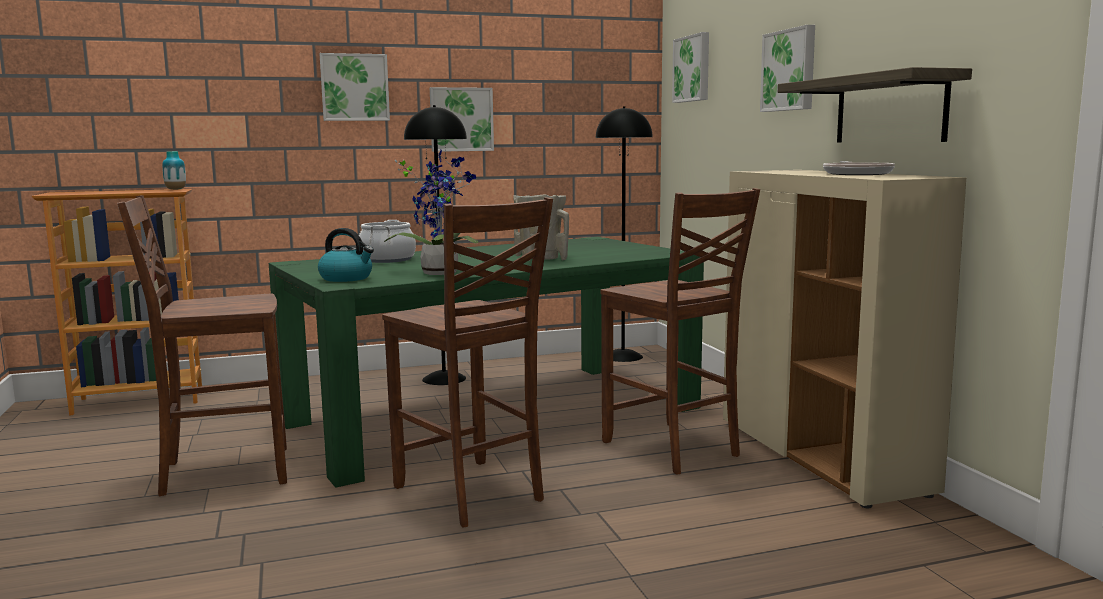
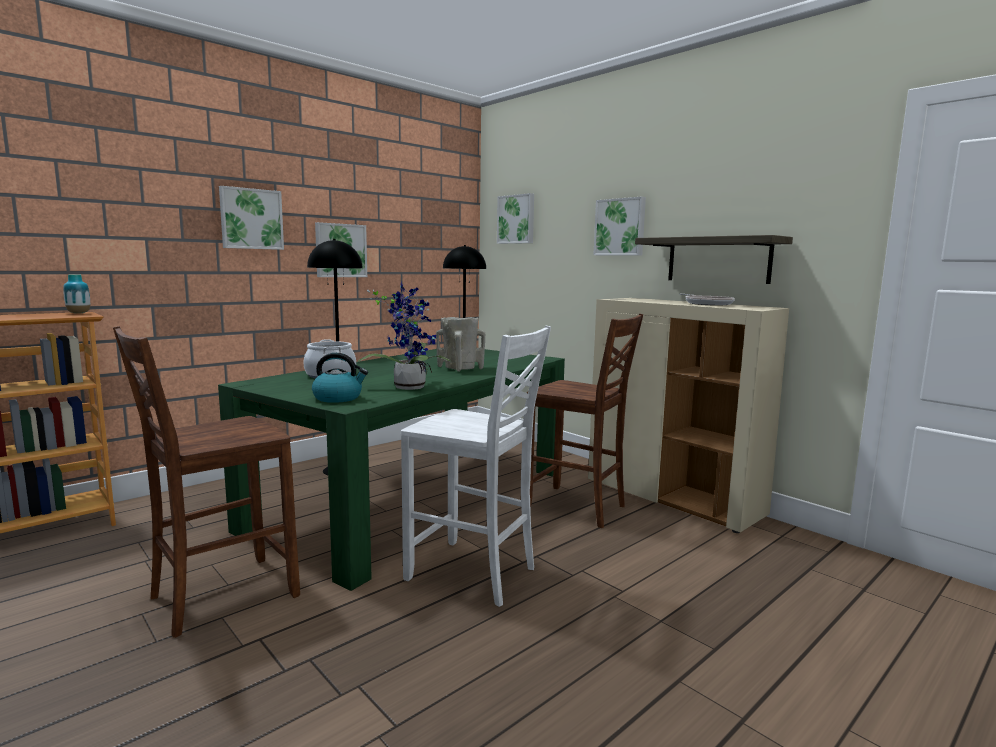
camera: 25 degrees left, 0 degrees up
brown chair [382,197,553,527] -> white chair [401,326,551,607]

